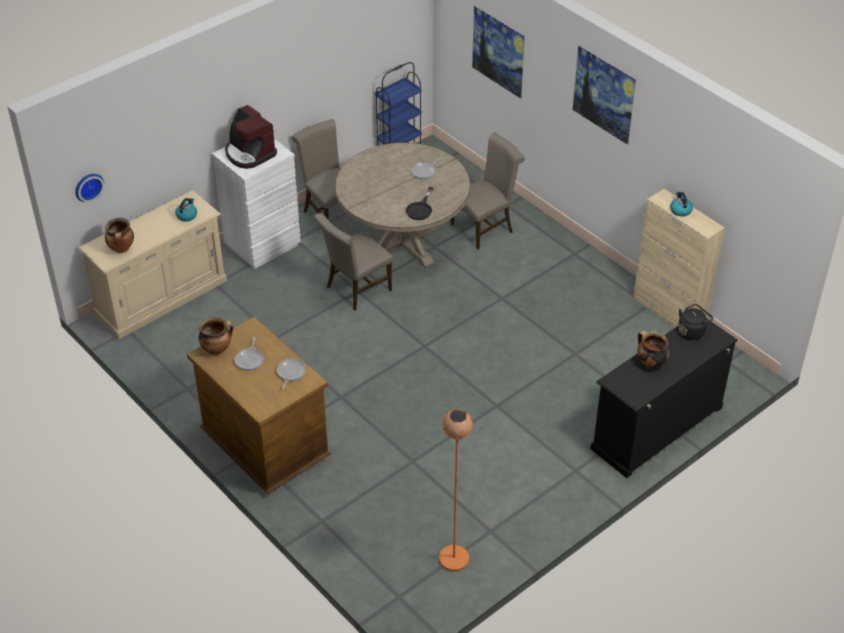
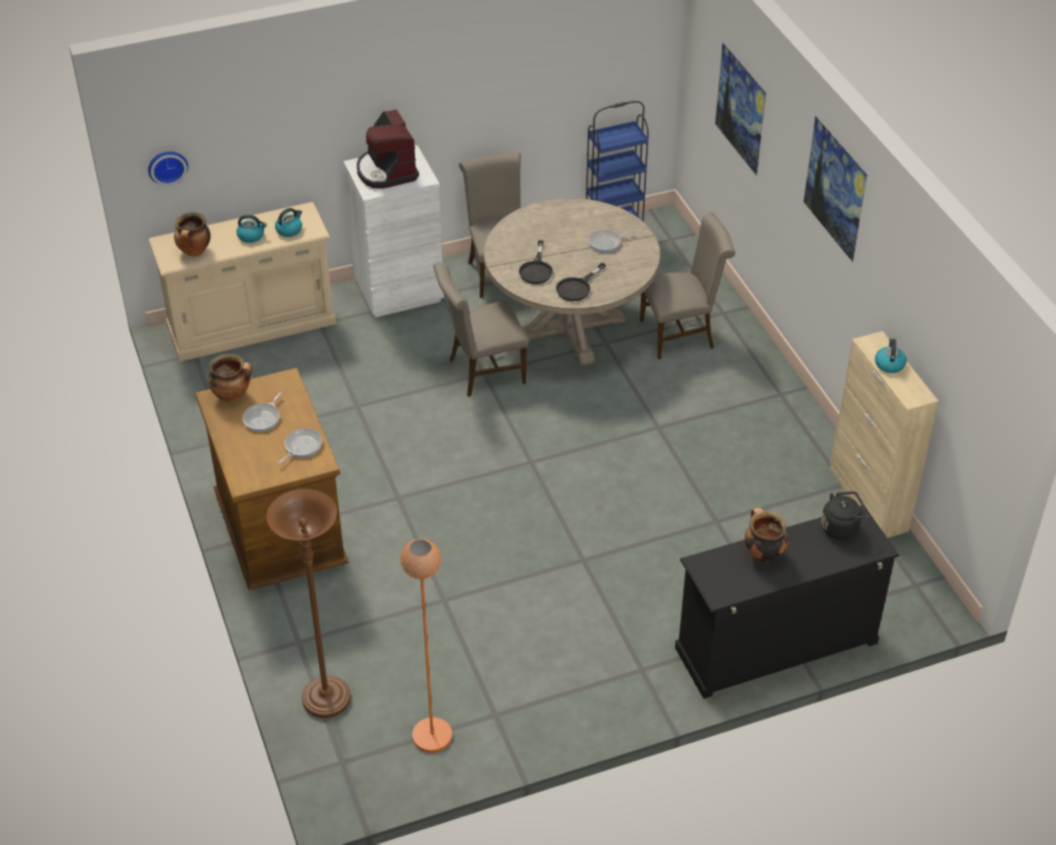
camera: 20 degrees right, 0 degrees up
none -> kettle [236,215,267,243]
none -> brown floor lamp [267,489,351,718]
none -> black frying pan [519,240,553,284]

